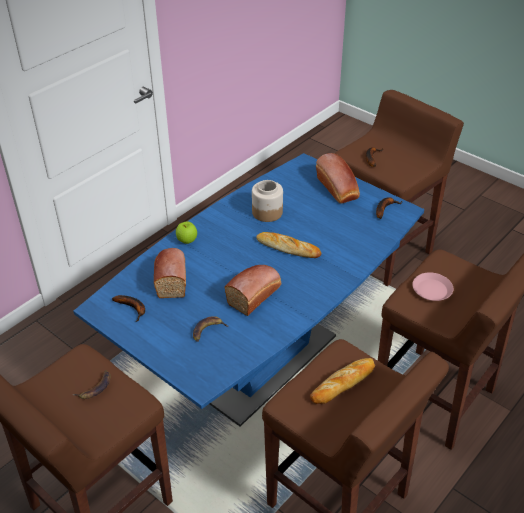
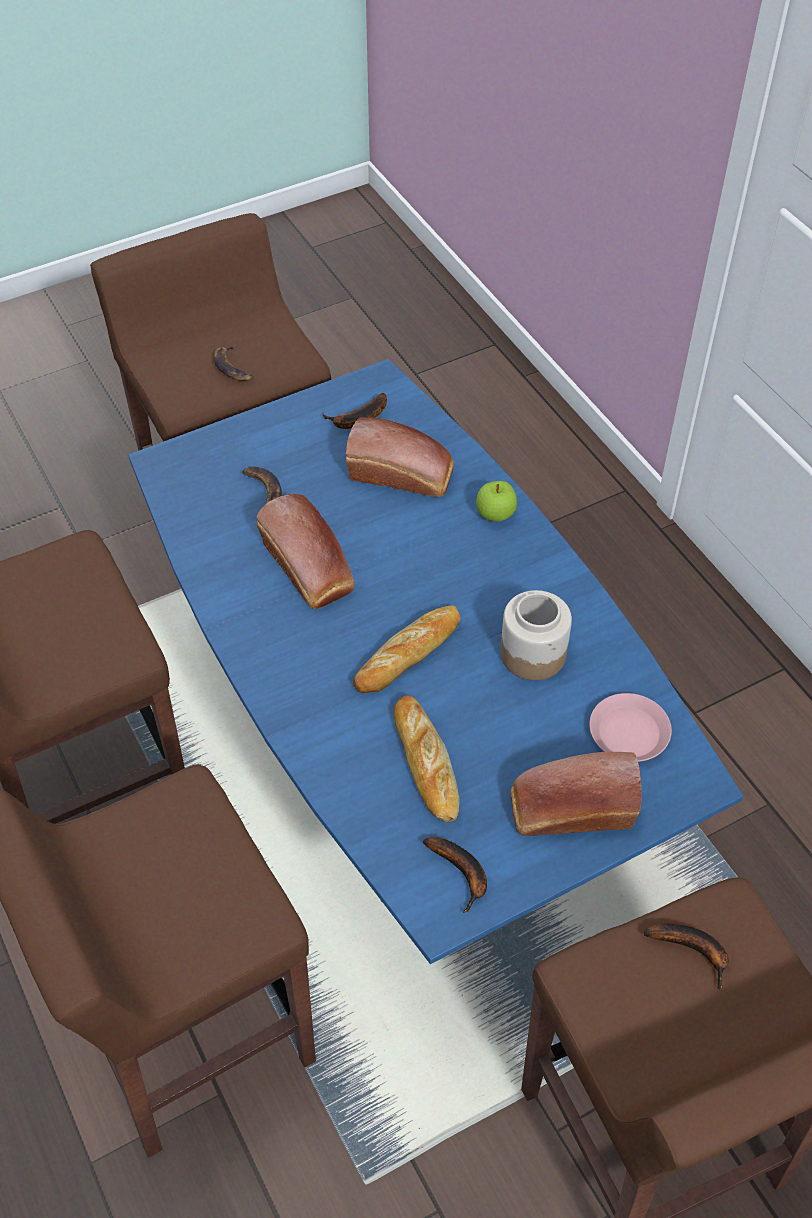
camera: 110 degrees right, 10 degrees up
bread [310,358,375,404] -> bread moved to [394,695,460,822]
pink plate [412,272,453,301] -> pink plate moved to [589,693,672,762]

